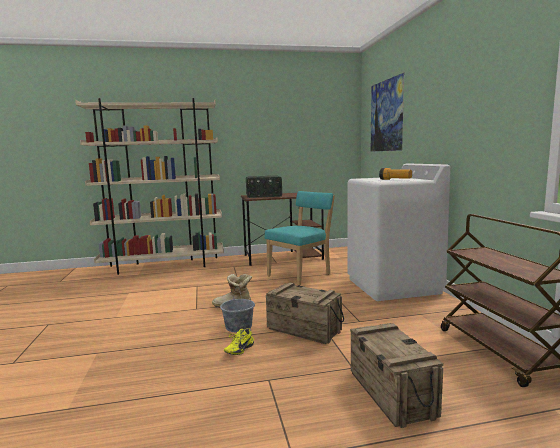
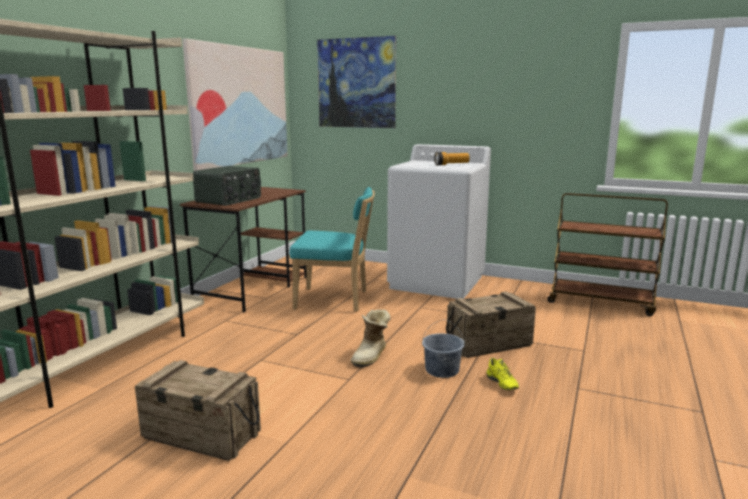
camera: 55 degrees left, 5 degrees up
turquoise chair [265,191,335,286] -> turquoise chair turned 105 degrees clockwise [290,187,375,312]
crate [350,323,443,428] -> crate moved to [135,360,261,461]
none -> picture [182,38,288,171]

